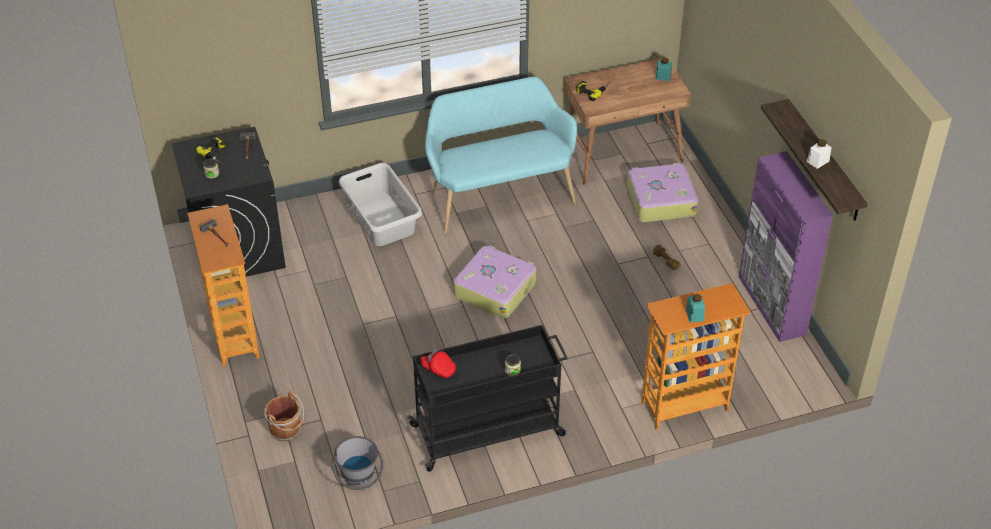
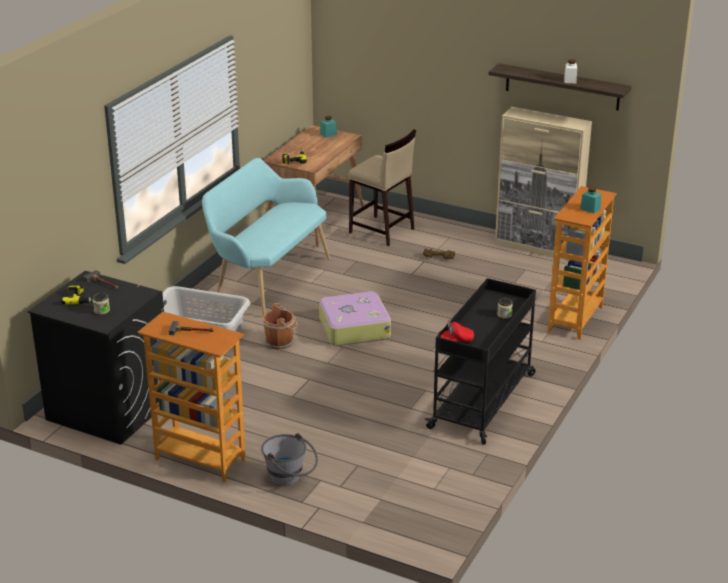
camera: 45 degrees left, 15 degrees down
brown bucket [264,392,304,441] -> brown bucket moved to [262,303,298,350]
grey bucket [332,436,383,490] -> grey bucket moved to [261,433,318,486]
suitcase [627,163,698,222] -> beige stool [349,129,416,246]
purple cabinet [739,151,833,342] -> beige cabinet [495,107,592,261]

